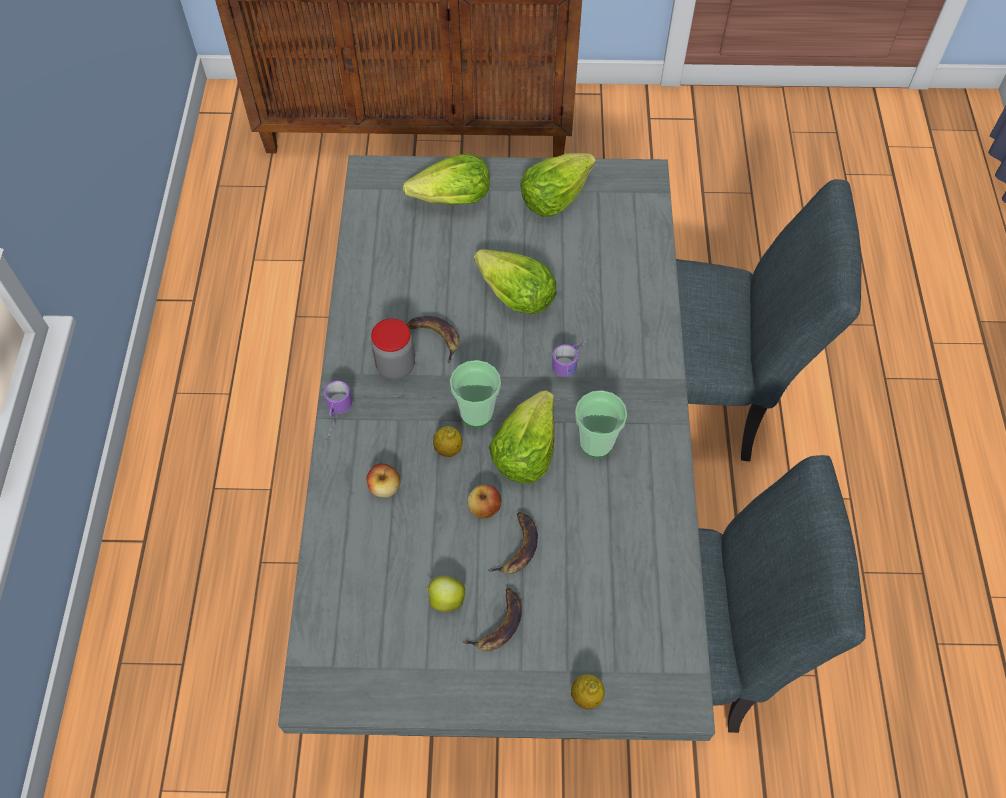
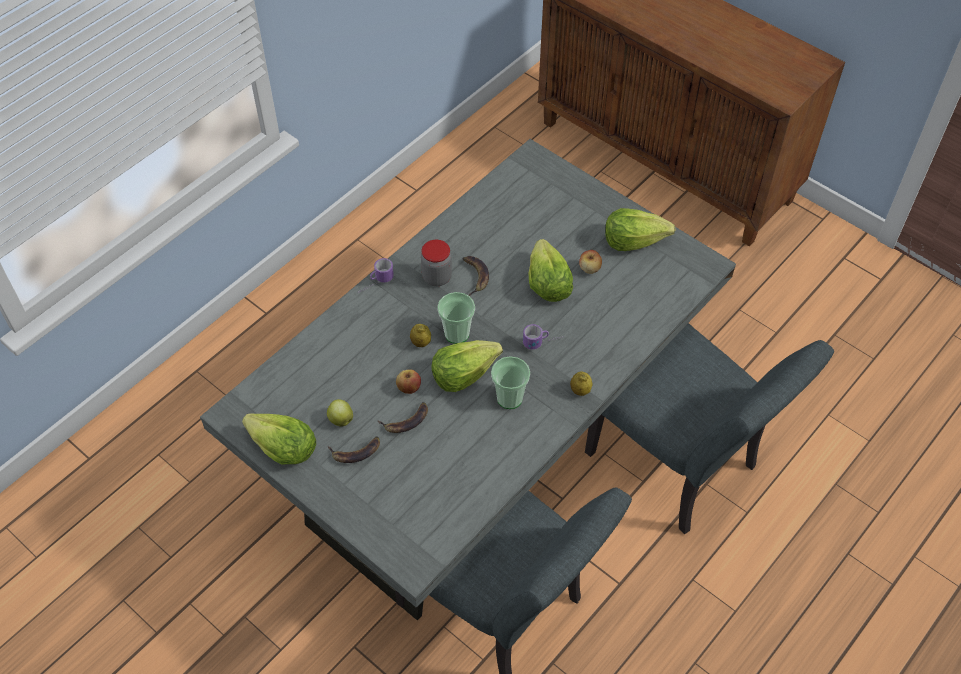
camera: 40 degrees right, 5 degrees down
apple [367,463,400,497] -> apple moved to [579,250,602,274]
lettuce [403,154,490,205] -> lettuce moved to [242,414,316,464]
lemon [571,674,605,709] -> lemon moved to [570,372,592,396]

